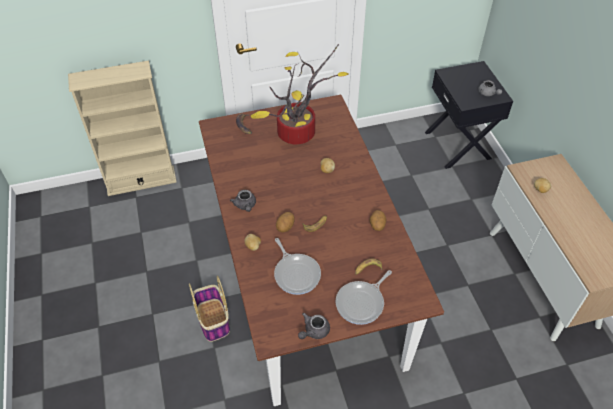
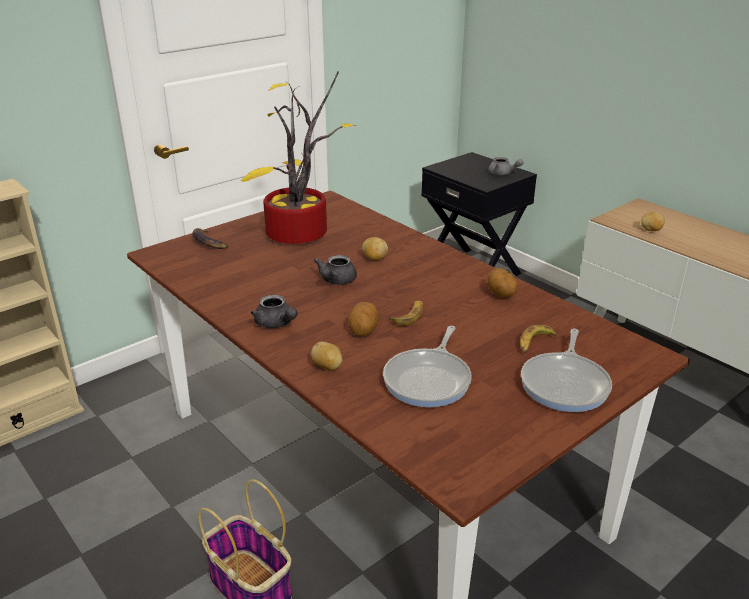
camera: 25 degrees left, 20 degrees down
frying pan [274,238,321,295] -> frying pan turned 75 degrees clockwise [383,326,472,407]
grey teapot [298,313,330,339] -> grey teapot moved to [314,255,357,285]

